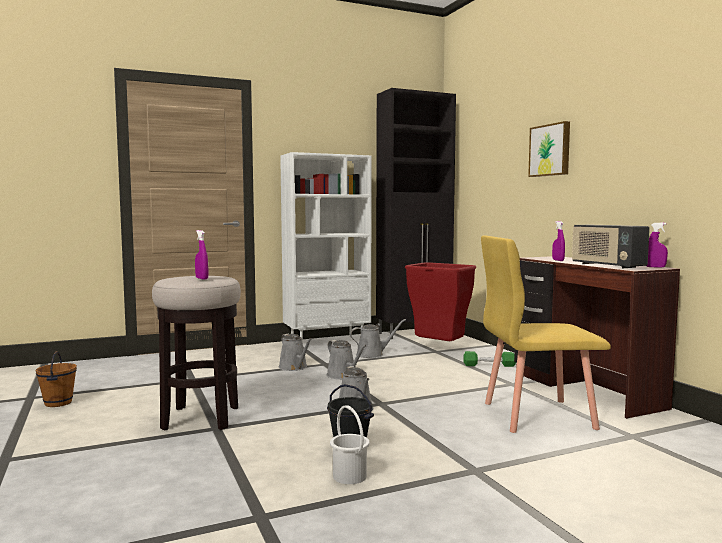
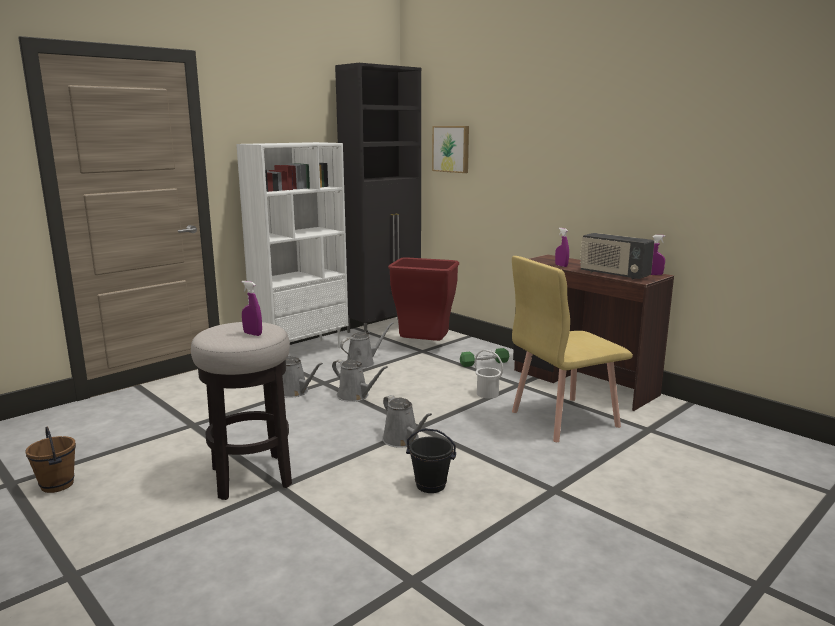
camera: 20 degrees left, 10 degrees up
white bucket [330,405,370,484] -> white bucket moved to [475,350,503,398]
picture [528,121,570,177] -> picture moved to [432,126,469,173]

